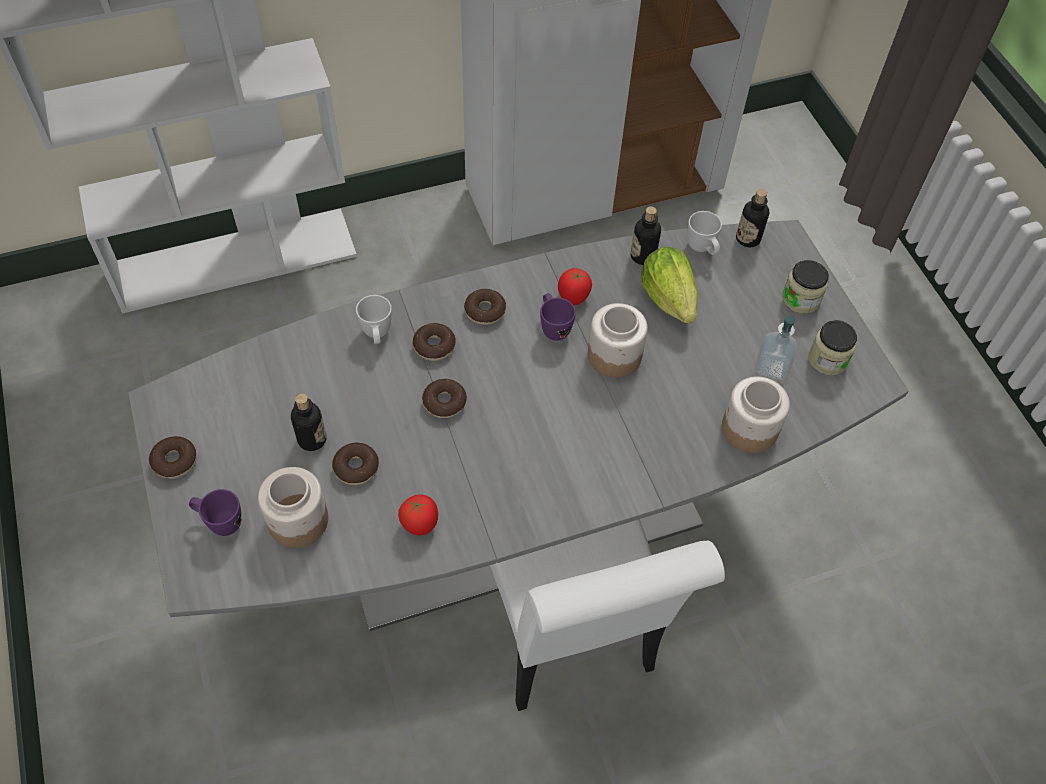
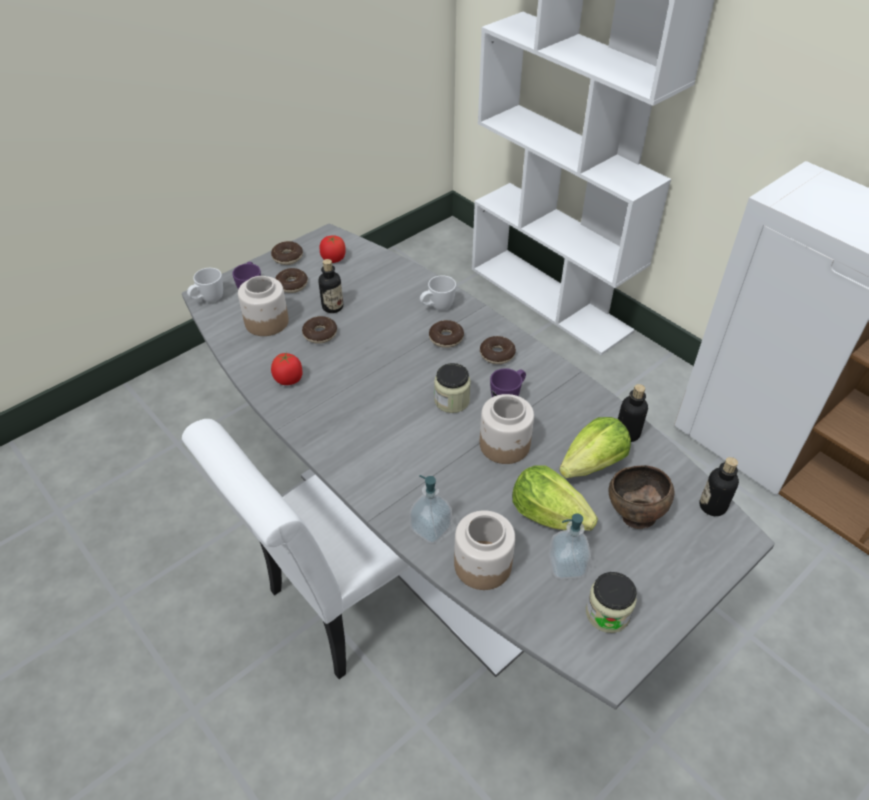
camera: 70 degrees right, 10 degrees down
donut [422,379,467,418] -> donut moved to [275,268,308,293]
tomato [558,268,592,306] -> tomato moved to [320,235,346,263]
white mug [688,211,722,255] -> white mug moved to [187,268,223,302]
jar [782,260,829,314] -> jar moved to [434,363,471,413]
none -> soap dispenser [409,475,452,544]
none -> lettuce [512,465,598,531]
none -> brown bowl [608,465,674,529]

